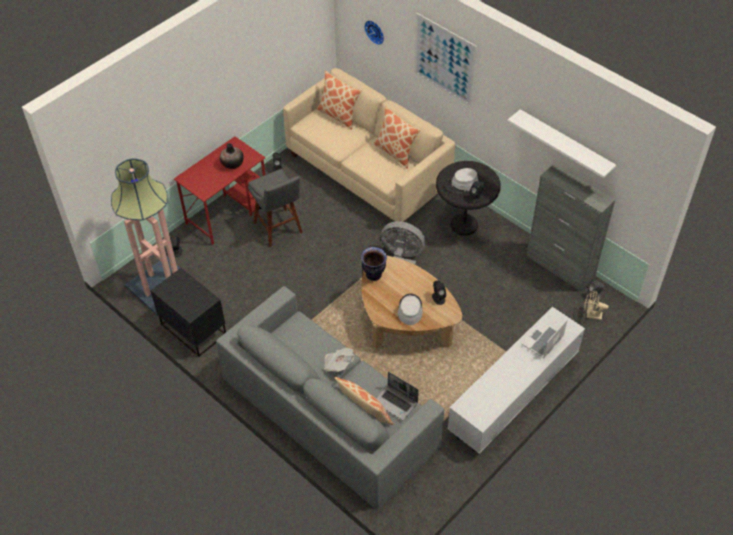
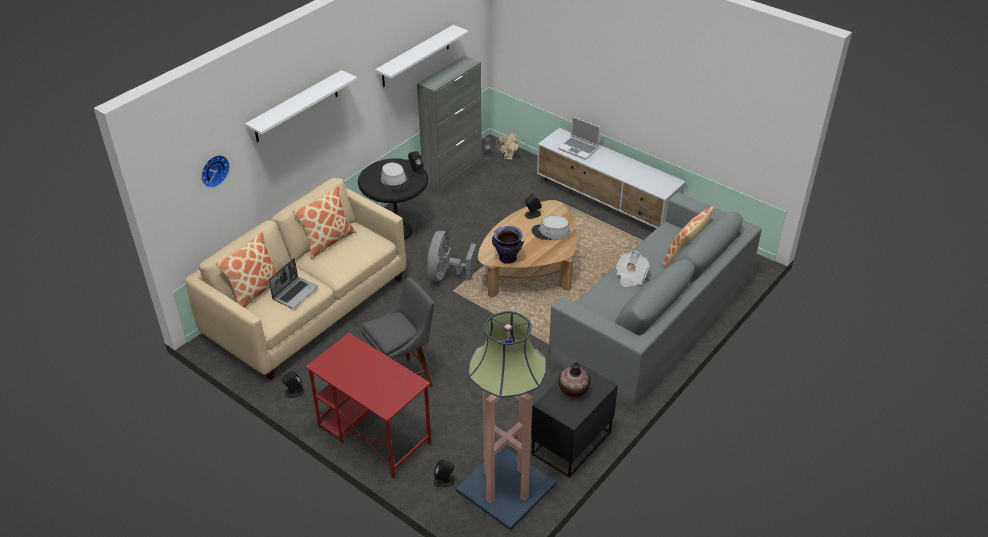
camera: 95 degrees left, 10 degrees down
vase [220,143,244,169] -> vase moved to [559,362,591,398]
laptop [376,372,419,420] -> laptop moved to [269,258,318,309]
picture [414,13,477,107] -> white shelf [245,70,358,142]

